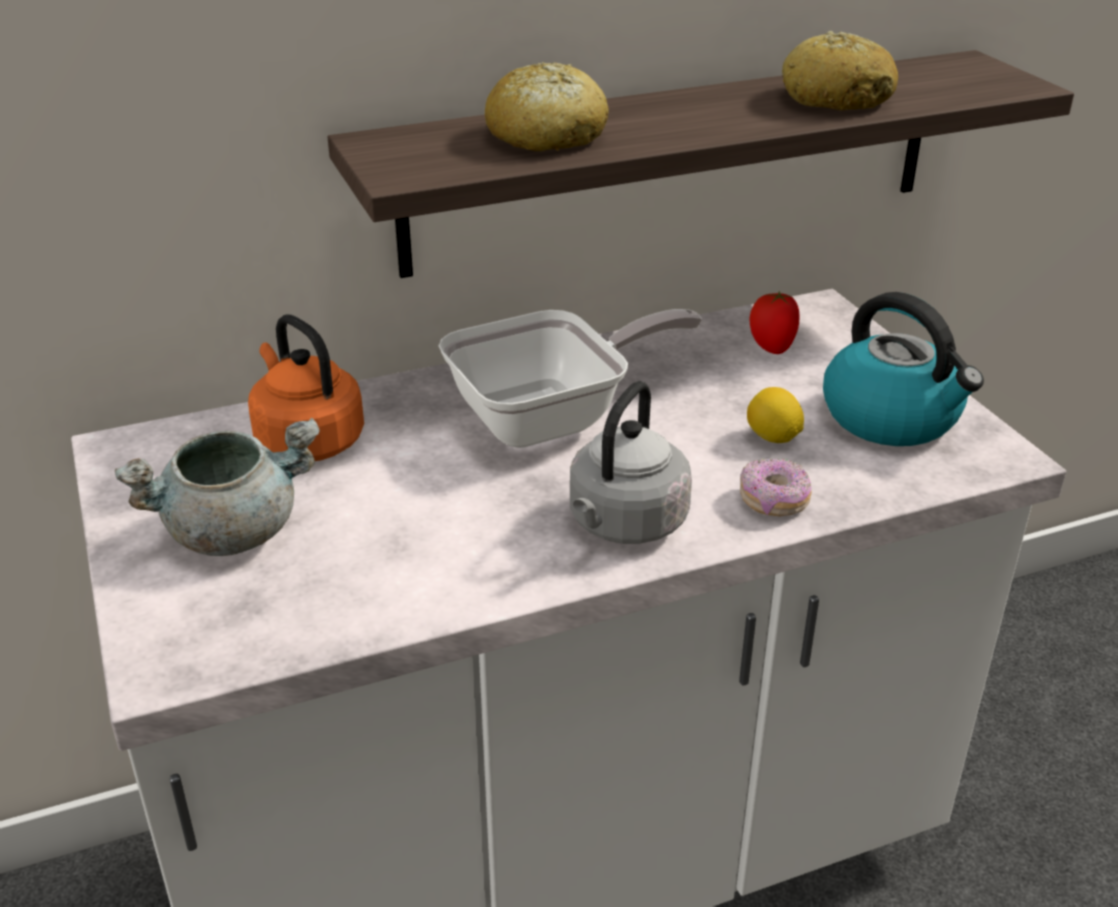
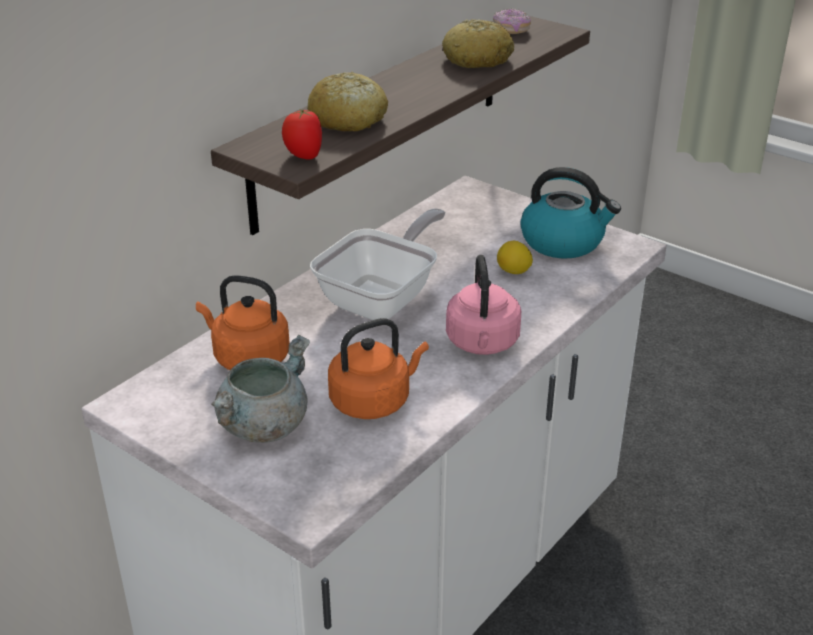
camera: 30 degrees left, 0 degrees up
grey kettle [570,381,692,544] -> pink kettle [446,255,521,355]
donut [740,458,812,516] -> donut moved to [493,8,531,34]
tomato [749,291,799,354] -> tomato moved to [282,109,322,159]
none -> orange kettle [328,318,429,419]

